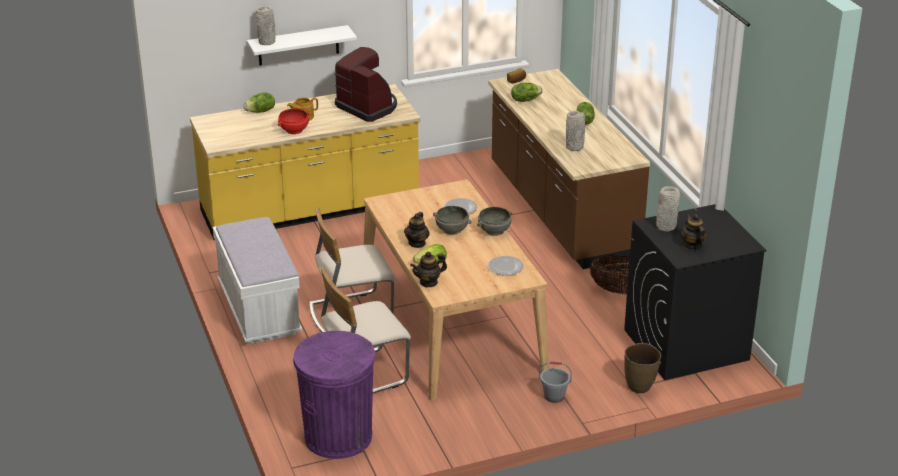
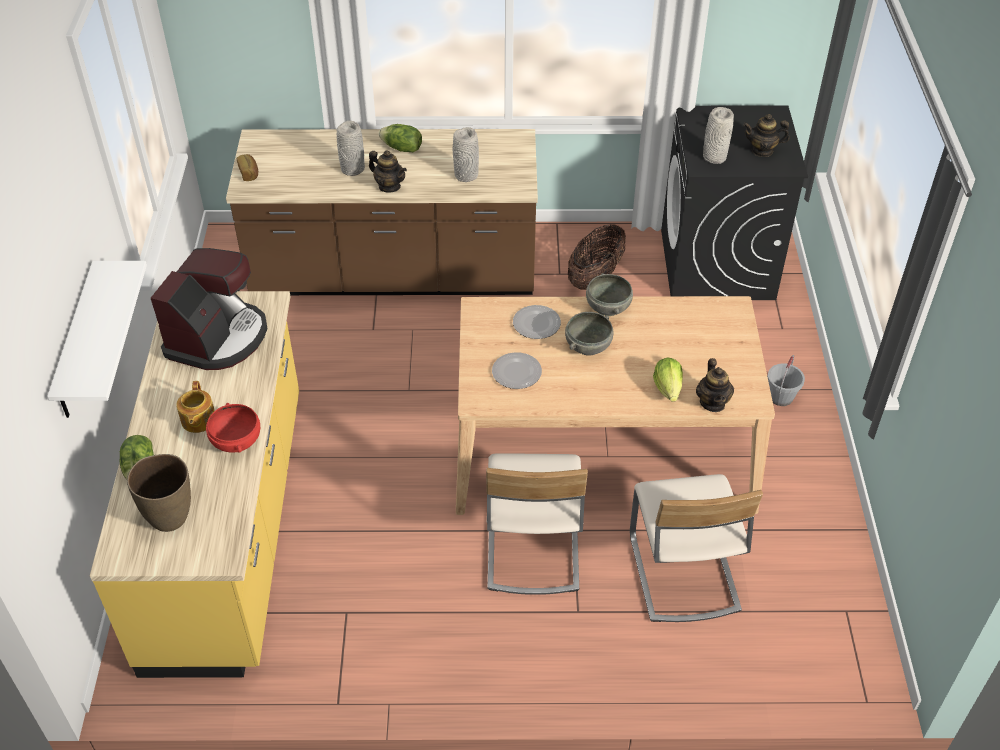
camera: 70 degrees left, 15 degrees up
white bench [213,217,302,344] -> none
grey vase [256,6,276,45] -> grey vase moved to [337,121,365,176]
purple trash can [293,331,376,459] -> none
coffee machine [335,47,397,122] -> coffee machine turned 135 degrees clockwise [151,248,268,370]
teapot [404,212,430,248] -> teapot moved to [369,150,407,193]
plate [488,256,524,276] -> plate moved to [492,352,542,389]
lettuce [511,83,543,102] -> none
brown vase [624,343,661,393] -> brown vase moved to [127,454,191,532]

